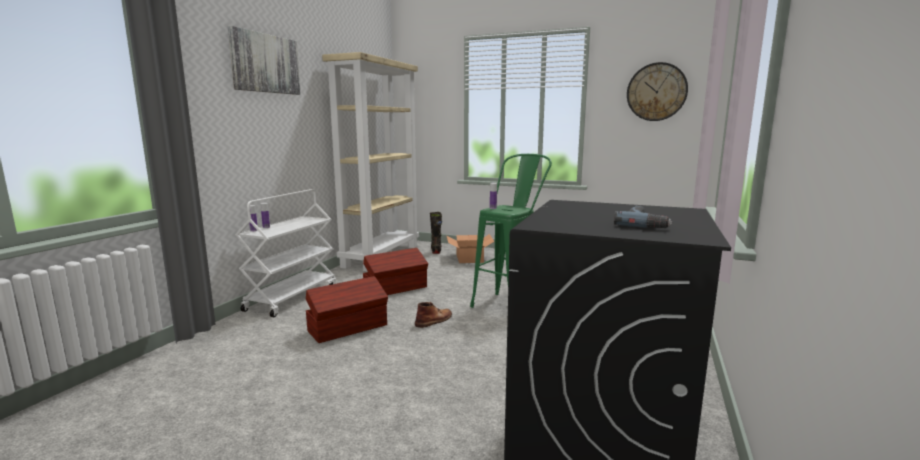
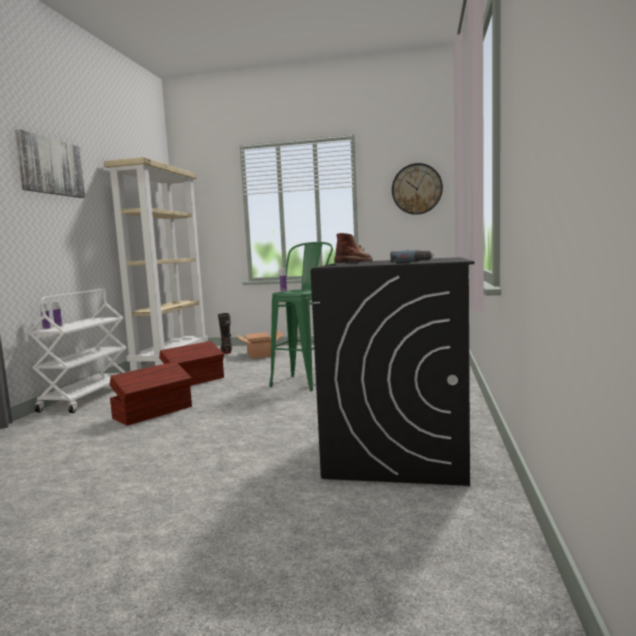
camera: 10 degrees left, 5 degrees down
brown boot [415,302,452,328] -> brown boot moved to [334,233,373,263]

